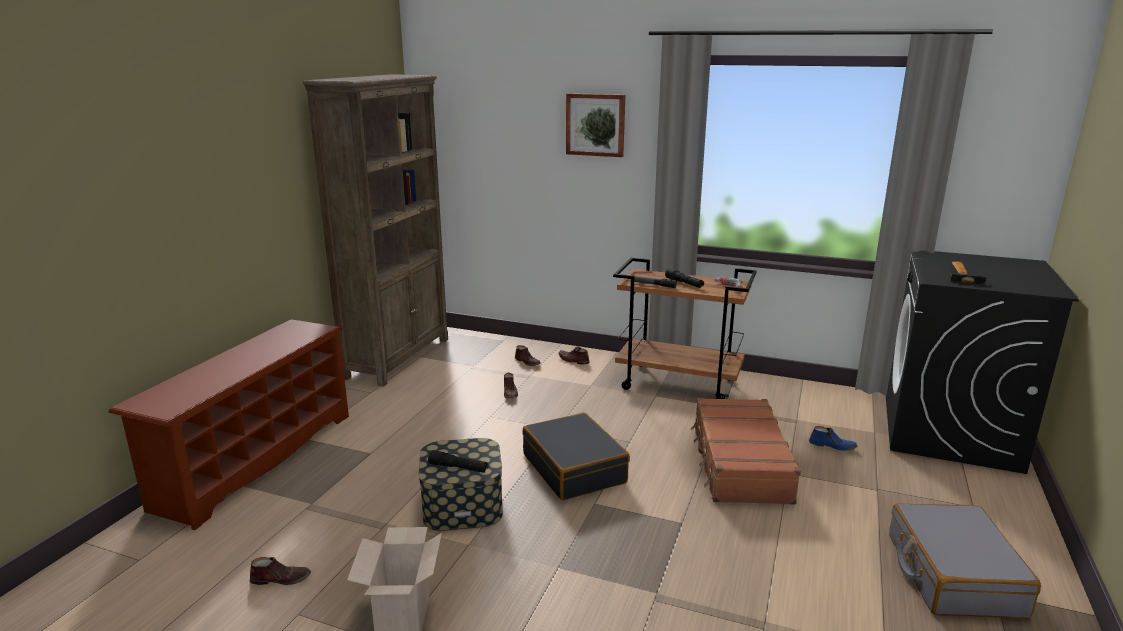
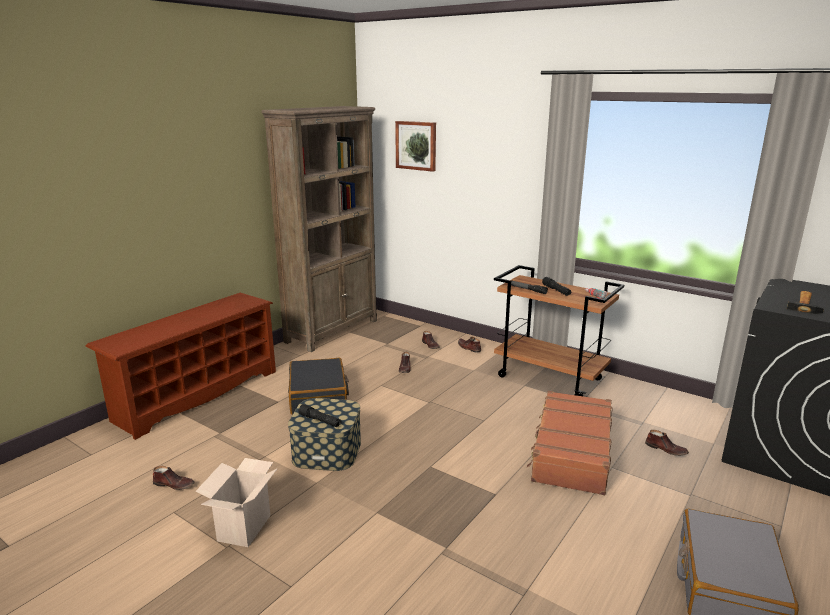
camera: 15 degrees right, 0 degrees up
black suitcase [522,412,630,500] -> black suitcase moved to [288,358,349,415]
picture [566,93,625,157] -> picture moved to [395,121,436,172]
blue shoe [809,426,857,451] -> brown shoe [645,430,689,456]

